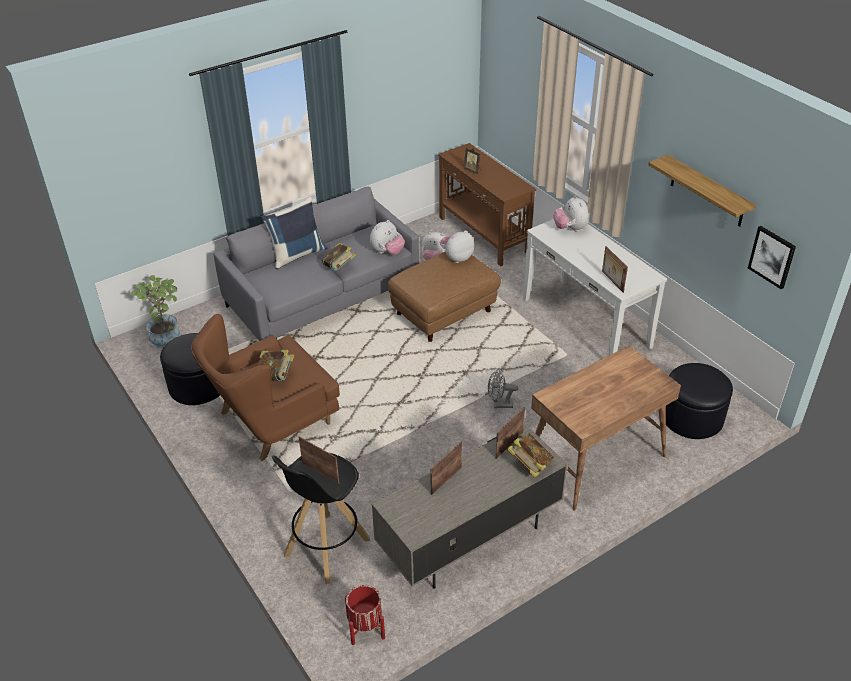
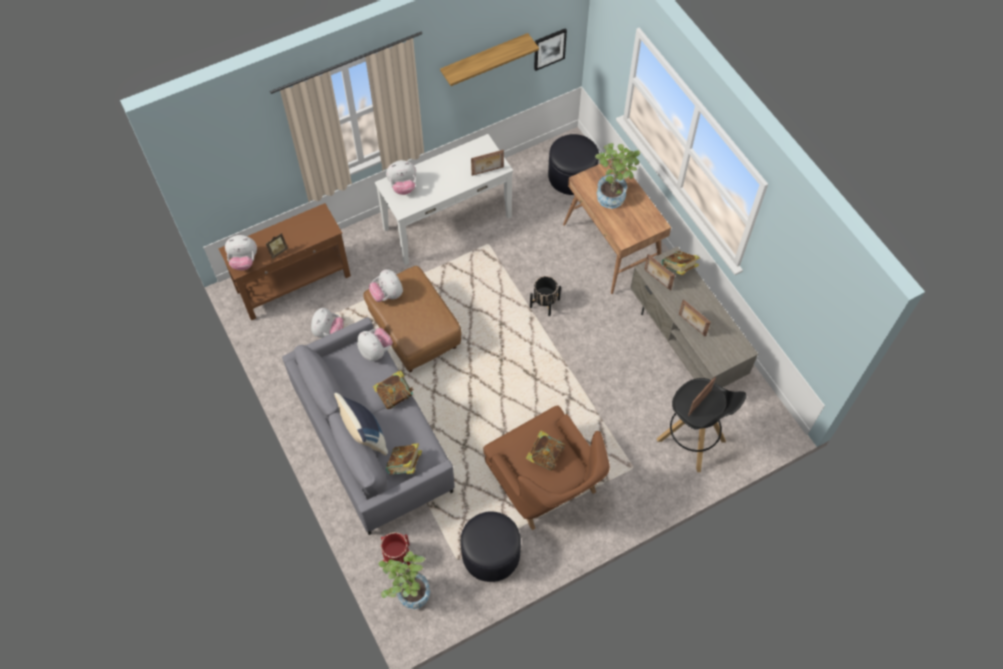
camera: 85 degrees left, 20 degrees up
red planter [345,585,385,645] -> red planter moved to [381,532,410,566]
grey fan [488,369,518,408] -> black planter [530,276,561,316]
none -> plush toy [225,235,257,271]
none -> book [386,443,422,475]
none -> potted plant [595,143,640,209]

